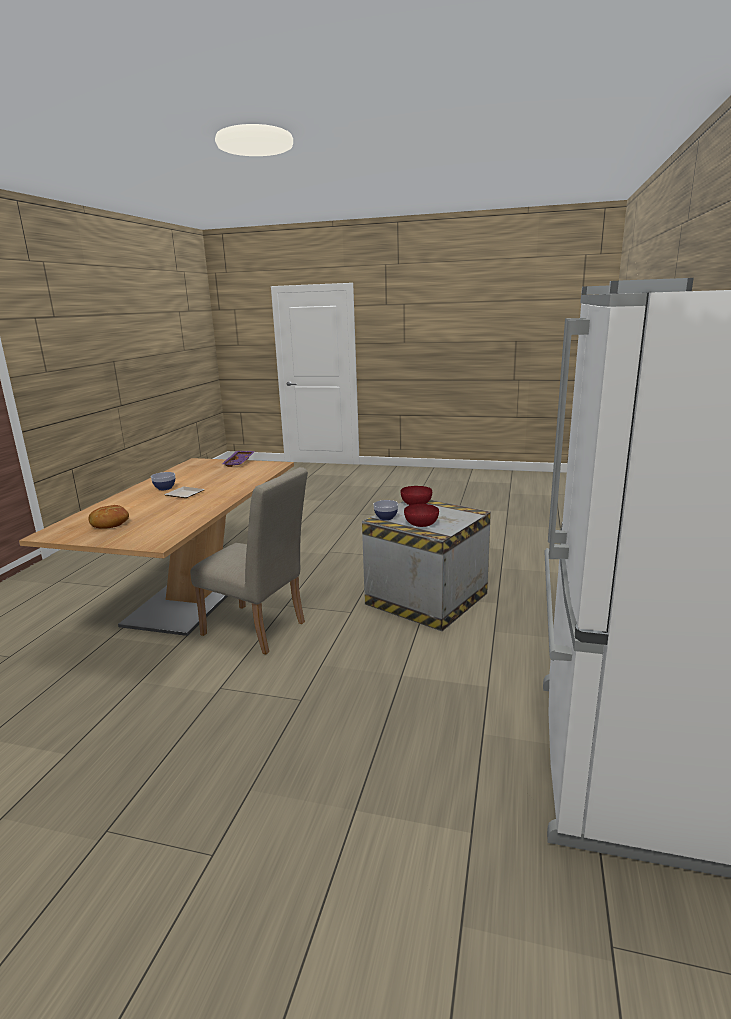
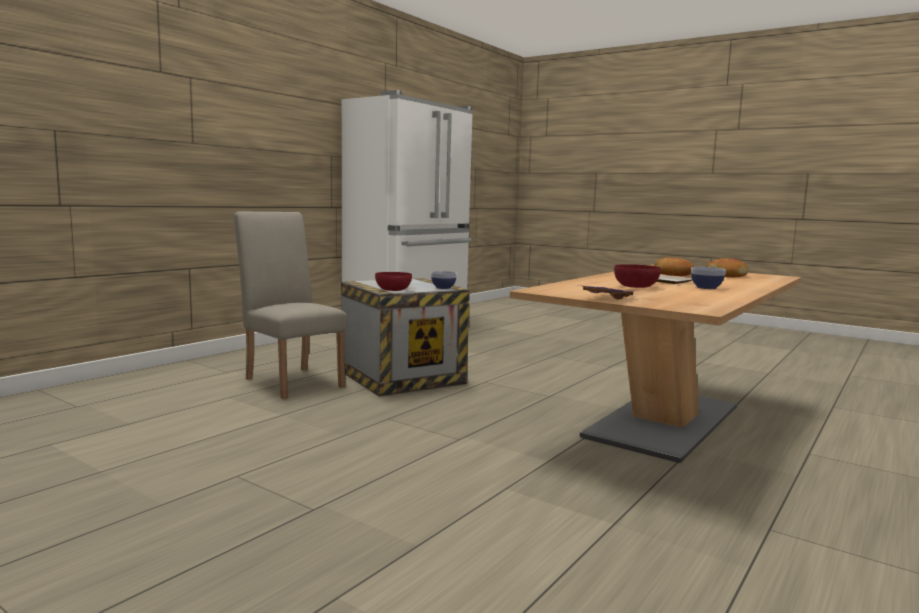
camera: 160 degrees left, 10 degrees down
beige chair [190,467,308,655] -> beige chair moved to [234,212,347,399]
red bowl [404,504,439,527] -> red bowl moved to [614,264,661,288]
none -> bread [654,257,694,276]

